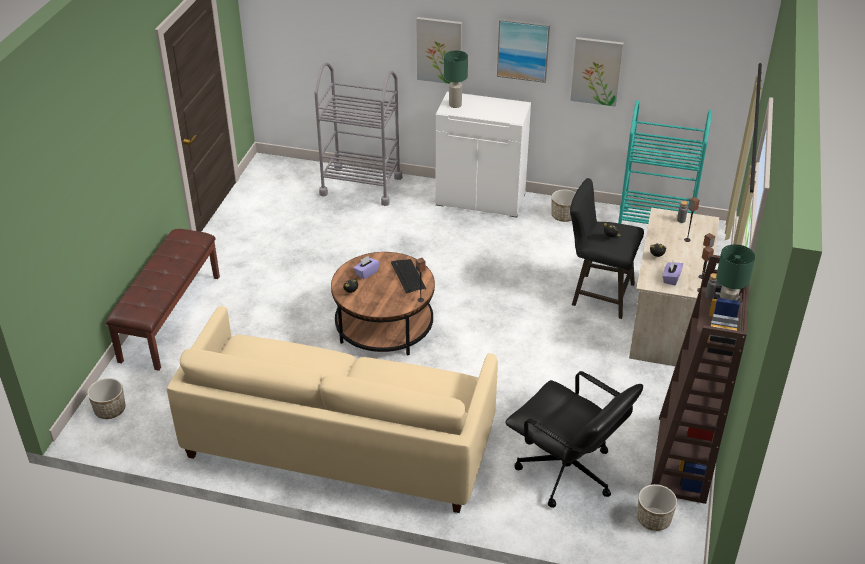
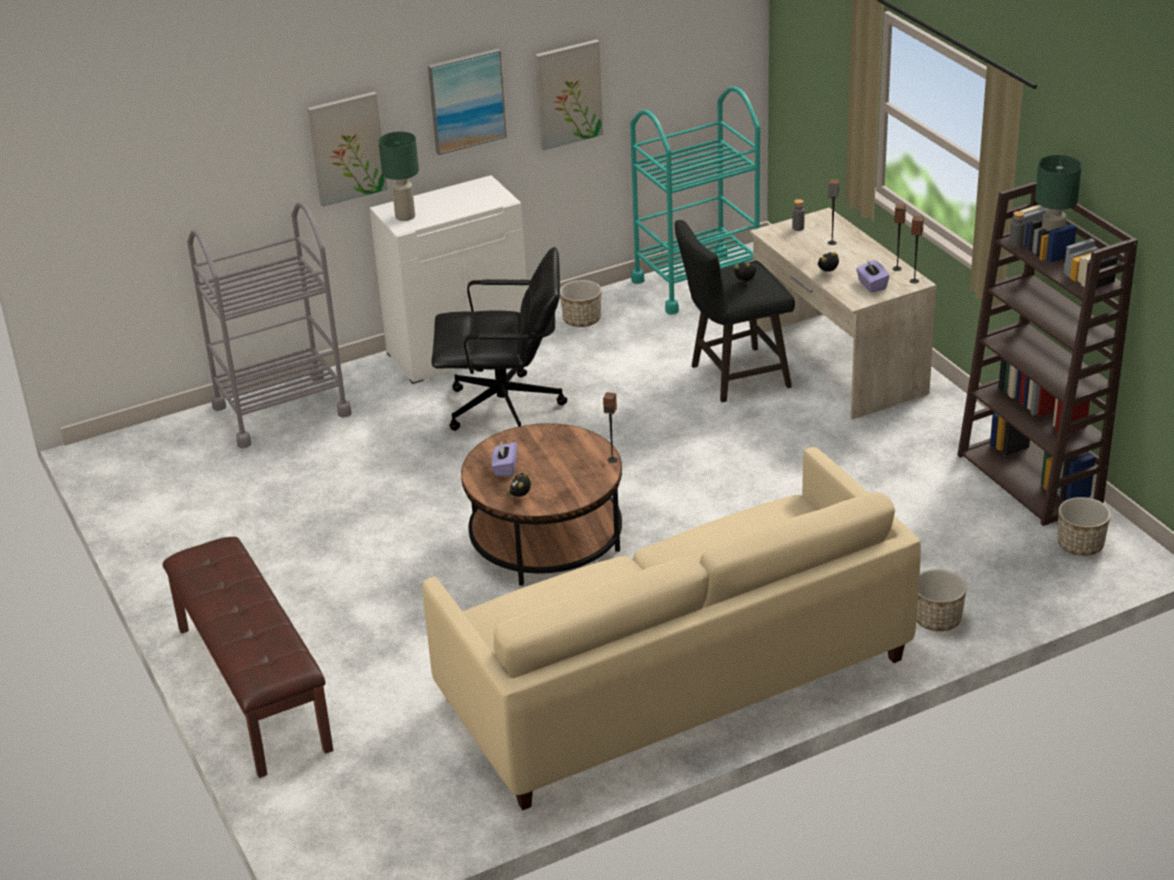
camera: 40 degrees left, 5 degrees down
planter [87,378,126,419] -> planter moved to [916,569,967,631]
keyboard [391,259,426,293] -> none
black office chair [505,371,643,508] -> black office chair moved to [431,247,567,431]

